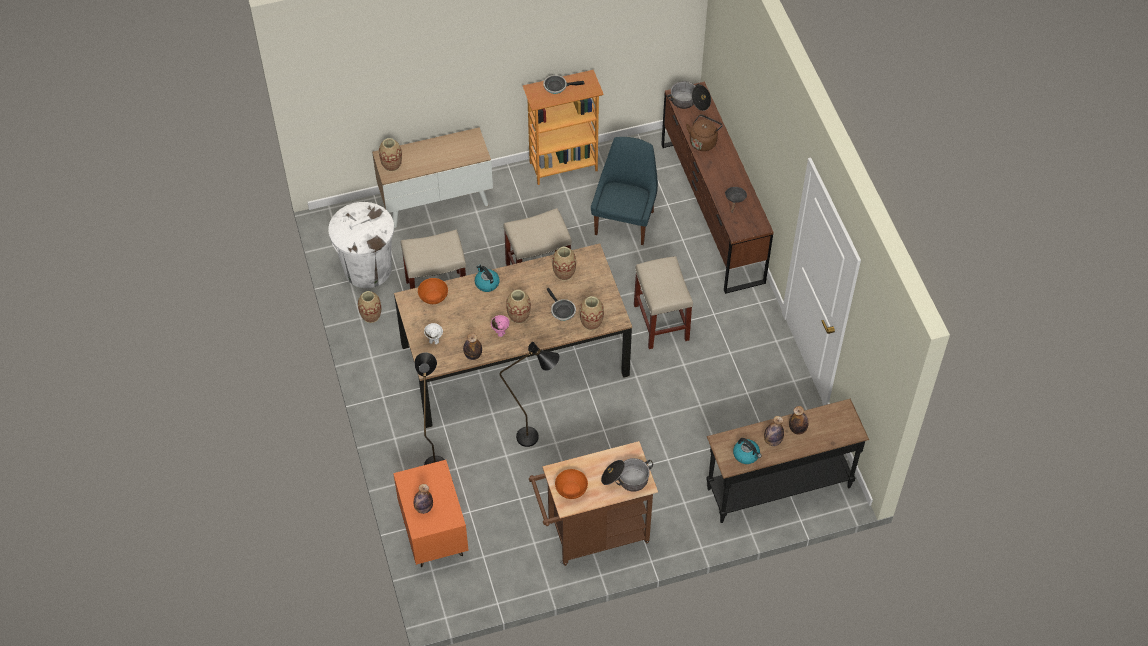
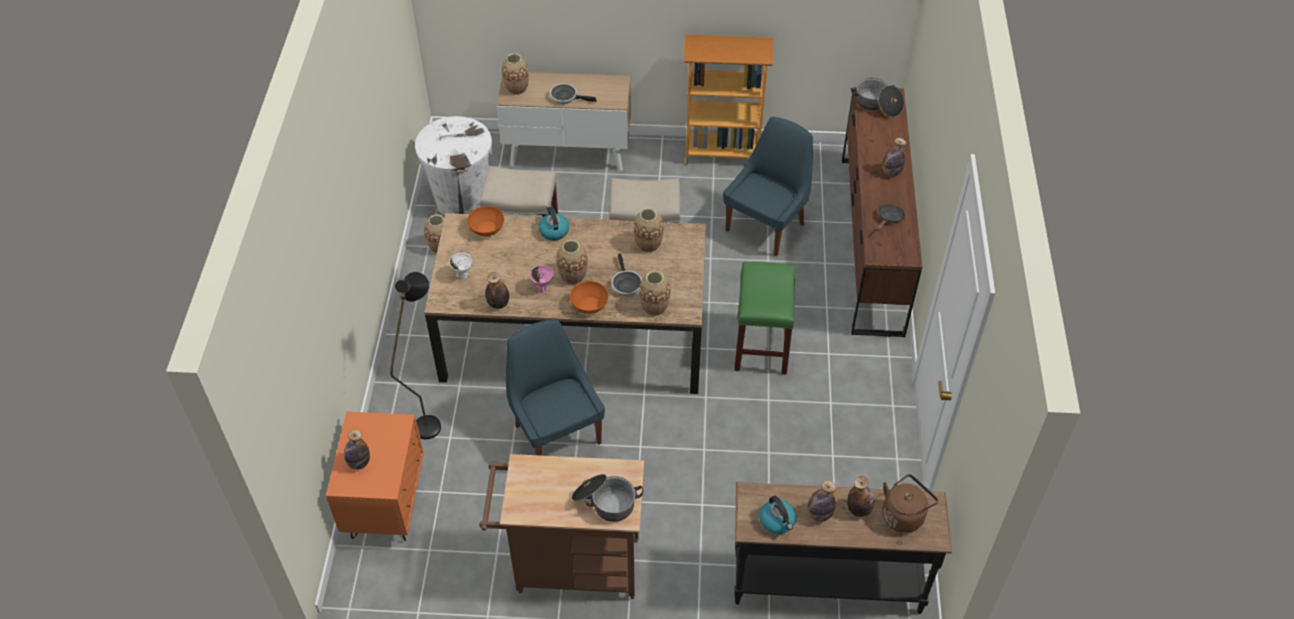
camera: 20 degrees right, 5 degrees down
black floor lamp [500,342,560,447] -> blue chair [506,319,605,456]
frying pan [543,75,584,94] -> frying pan moved to [550,83,597,104]
orange bowl [555,469,588,499] -> orange bowl moved to [570,281,608,314]
beige stool [634,256,693,349] -> green stool [734,262,795,375]
brown kettle [686,114,723,151] -> brown kettle moved to [882,474,938,533]
none -> bottle [882,138,906,177]

